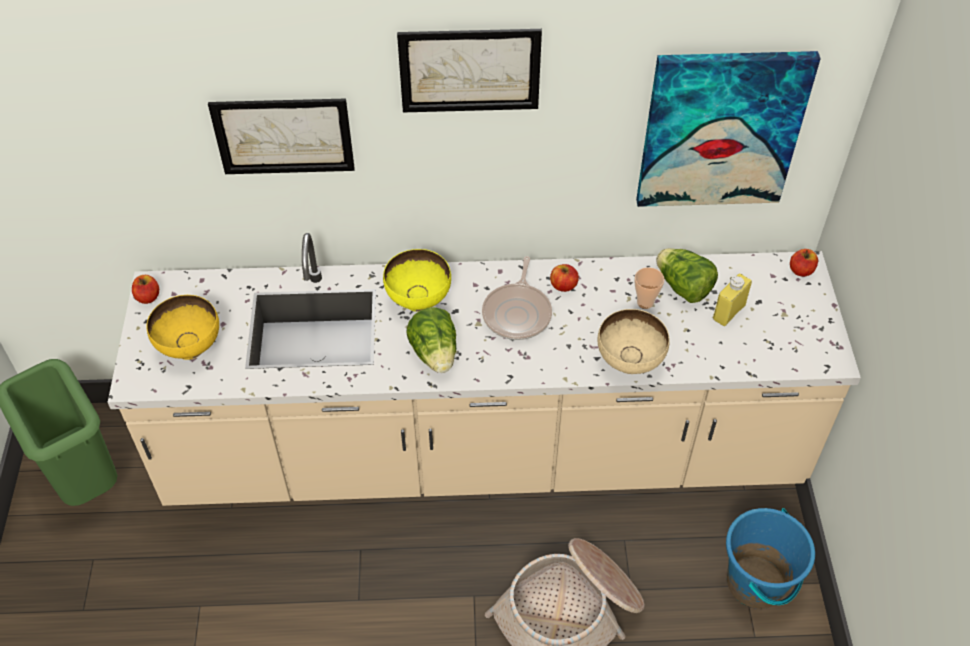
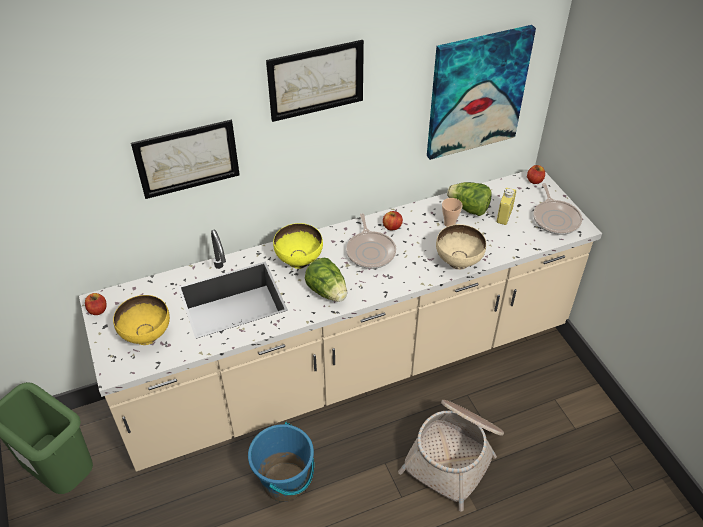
camera: 20 degrees left, 5 degrees down
blue bucket [726,508,815,609] -> blue bucket moved to [248,422,314,502]
none -> frying pan [533,183,582,235]

